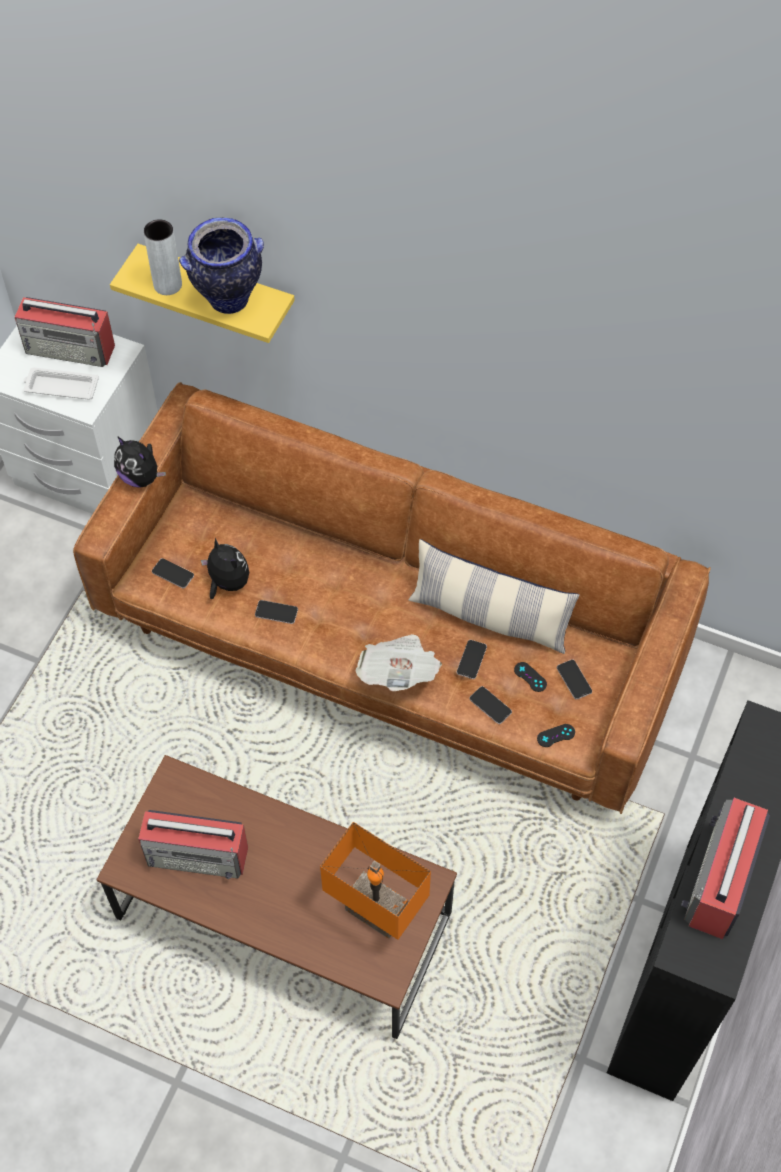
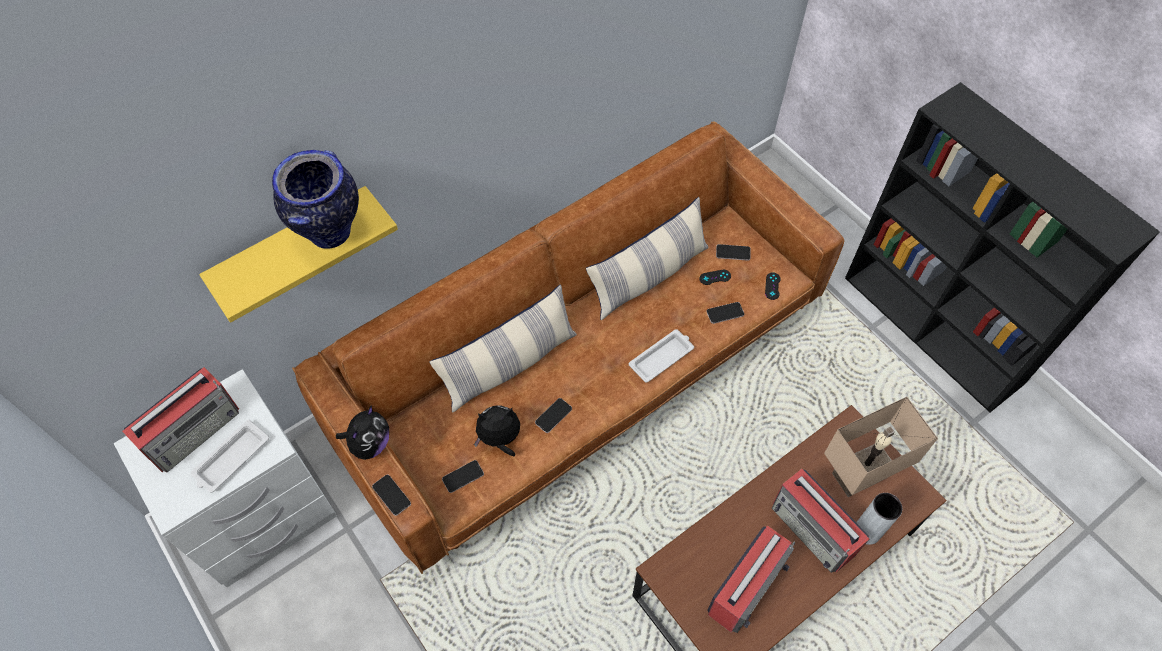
camera: 60 degrees left, 0 degrees up
plush toy [114,436,166,488] -> plush toy turned 45 degrees counterclockwise [336,405,389,460]
grey vase [143,219,182,295] -> grey vase moved to [856,493,902,545]
orange table lamp [320,822,431,940] -> beige table lamp [824,397,938,497]
newspaper [355,634,442,691] -> white tray [629,329,694,383]
phone [457,640,487,679] -> phone moved to [372,475,411,516]
radio [681,798,770,939] -> radio moved to [772,469,869,573]
none -> pillow [429,285,577,413]

